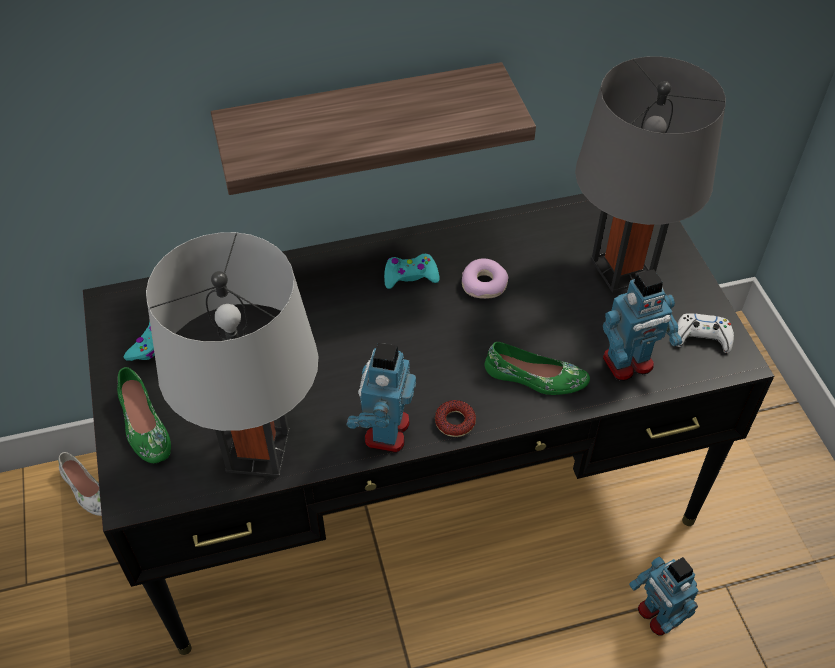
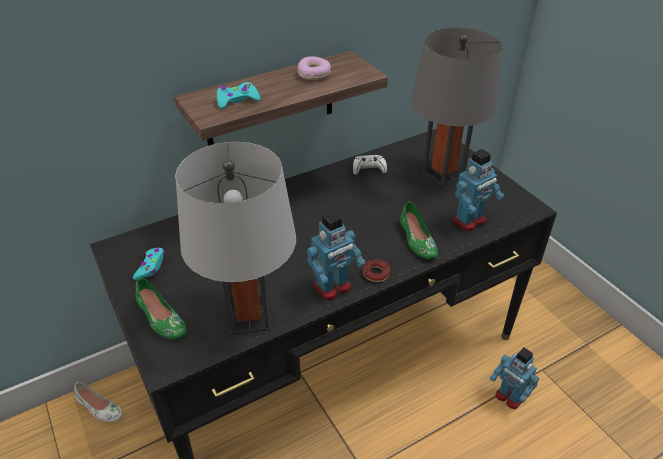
camera: 15 degrees left, 10 degrees down
toy robot [346,343,416,453] -> toy robot turned 120 degrees counterclockwise [307,211,366,300]
turquoise game controller [384,254,440,289] -> turquoise game controller moved to [217,82,261,109]
donut [462,258,509,299] -> donut moved to [297,56,331,80]
green shoe [485,342,590,395] -> green shoe turned 75 degrees clockwise [400,202,438,259]
white game controller [677,313,734,353] -> white game controller moved to [353,155,387,175]

